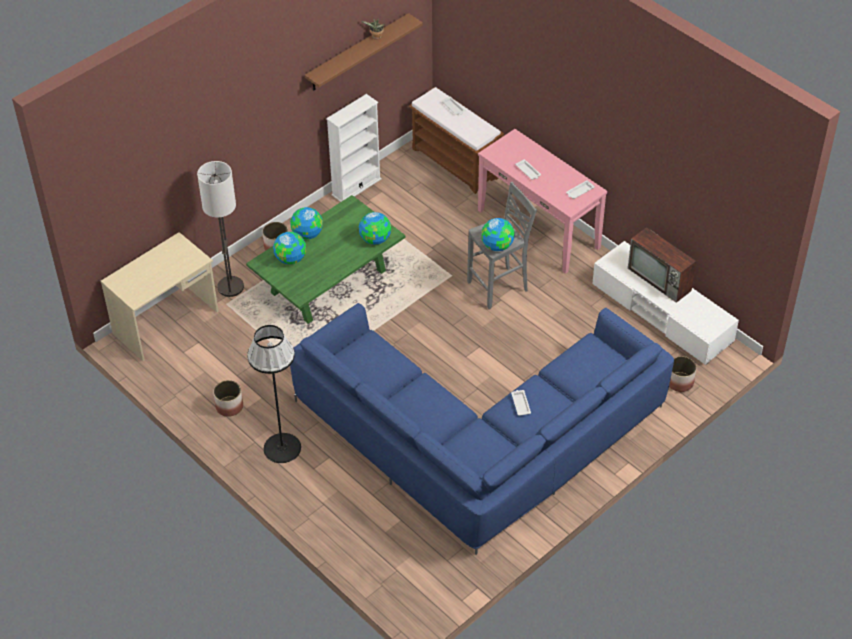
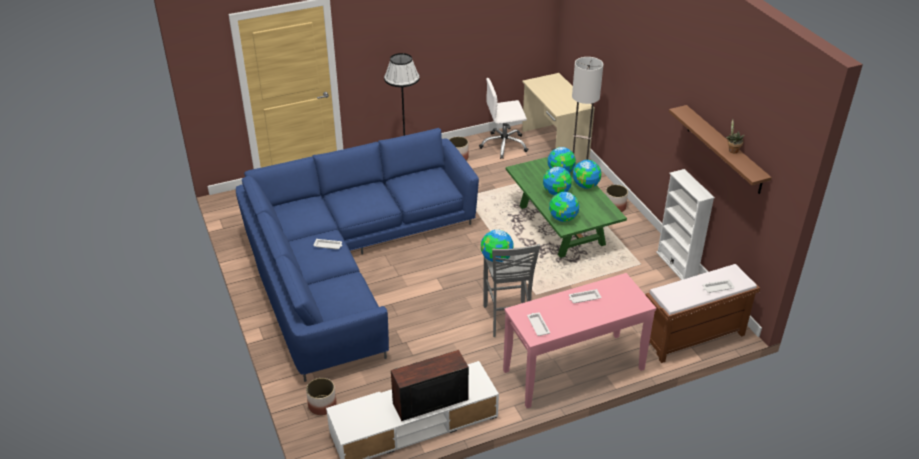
camera: 110 degrees right, 10 degrees down
none -> white office chair [479,78,528,159]
none -> globe [543,167,572,195]

